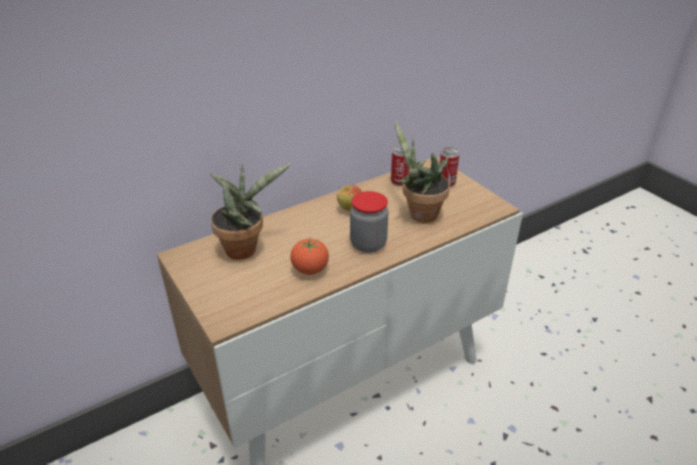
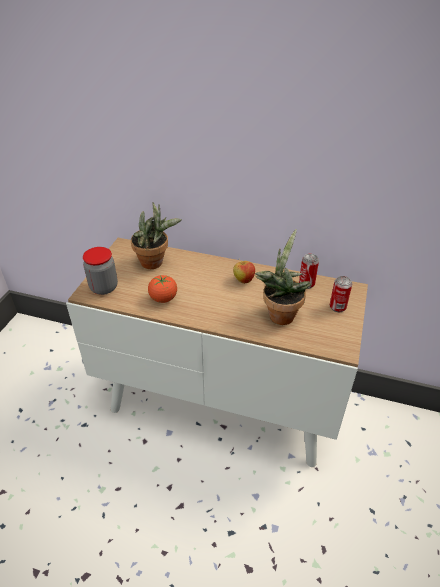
camera: 50 degrees right, 5 degrees up
jar [350,191,389,253] -> jar moved to [83,247,118,295]

